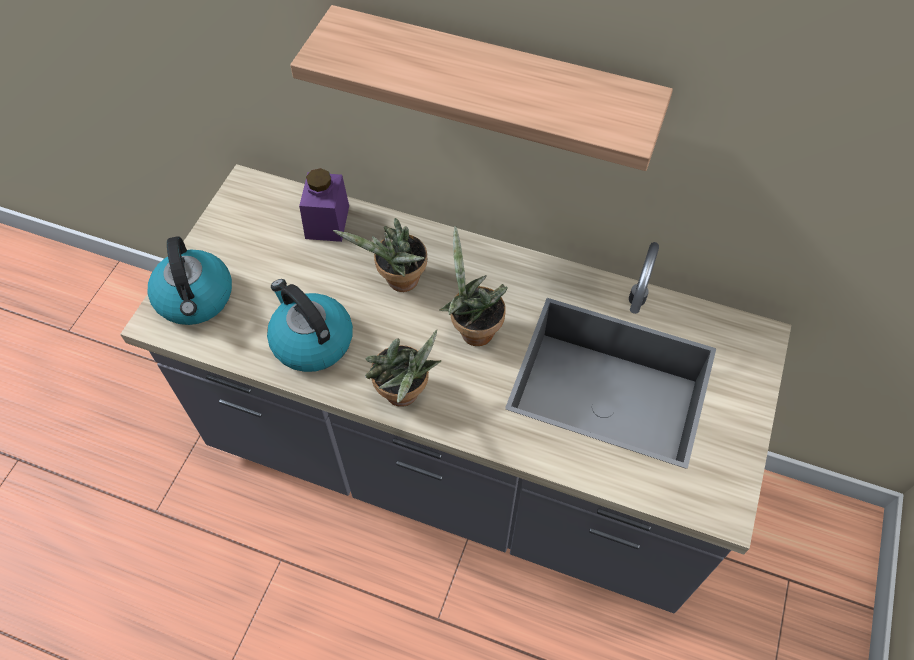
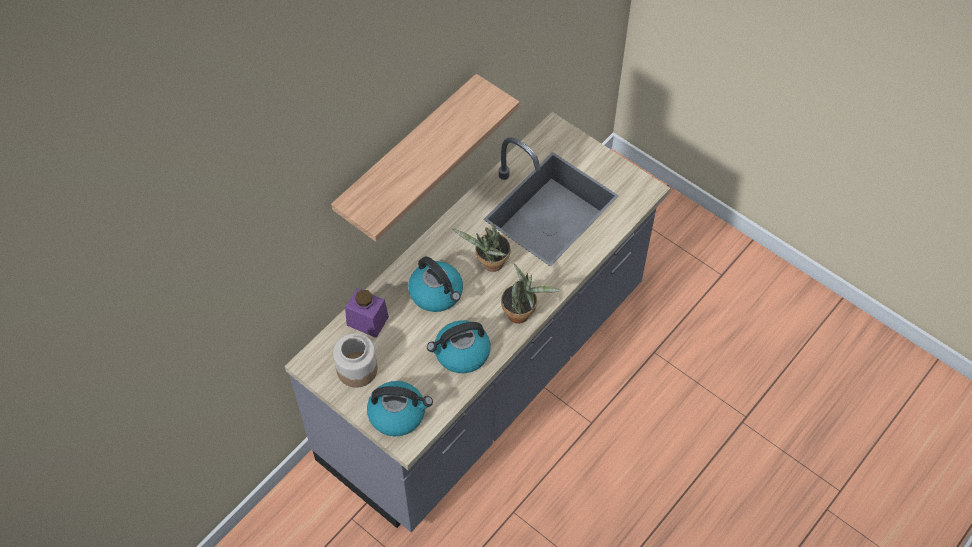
camera: 70 degrees left, 0 degrees up
potted plant [333,218,427,292] -> kettle [408,257,463,312]
none -> jar [333,333,378,388]

